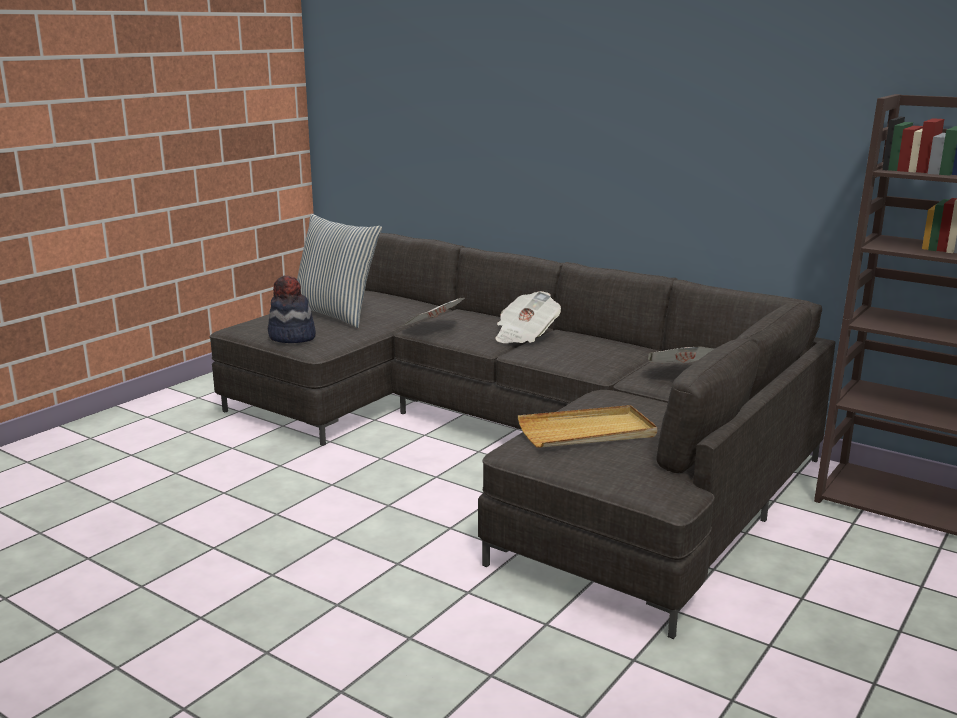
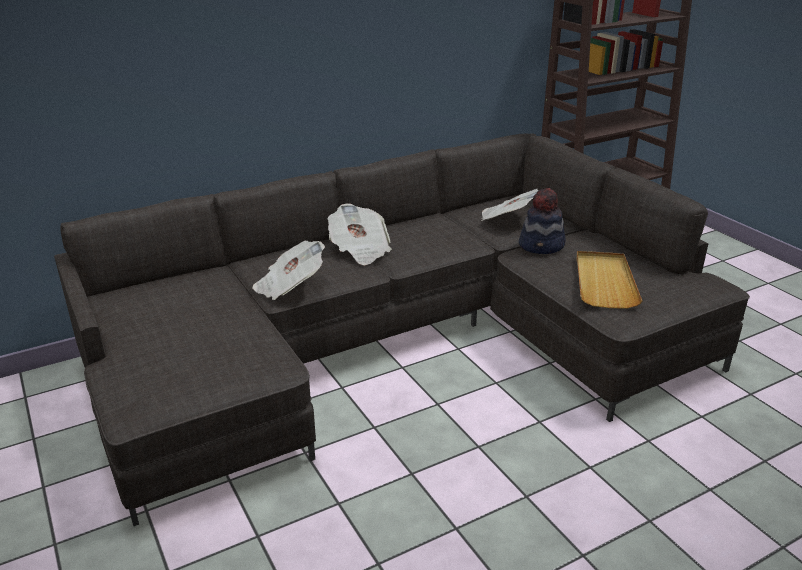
camera: 65 degrees left, 10 degrees up
hat [267,276,316,343] -> hat moved to [519,188,566,254]
pillow [297,214,382,328] -> none

